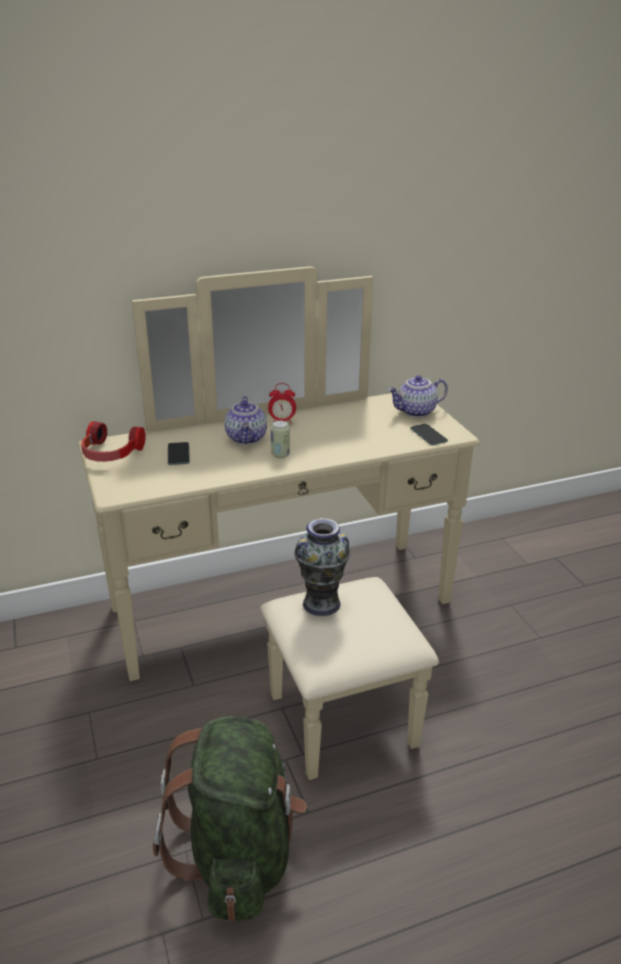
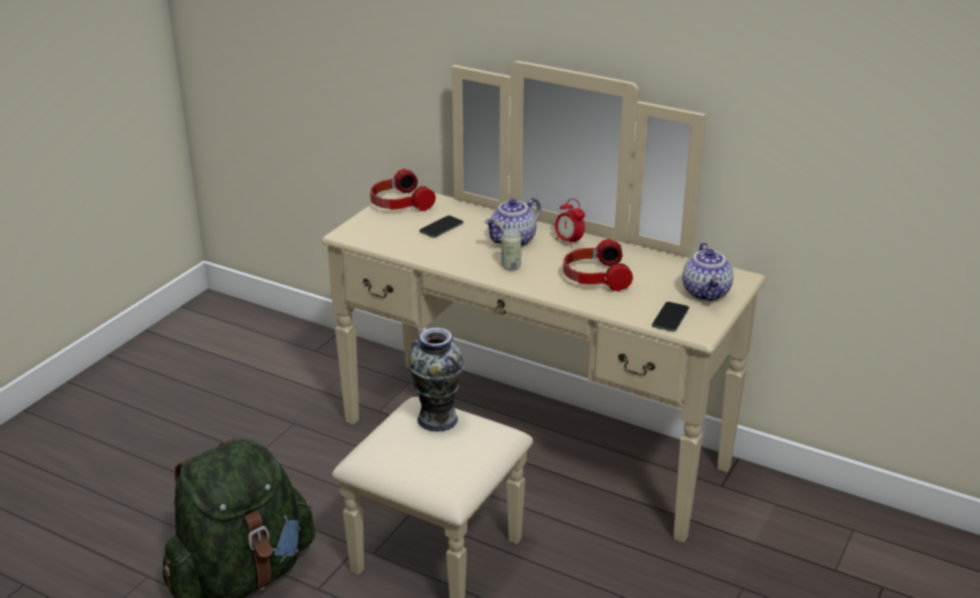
camera: 50 degrees right, 0 degrees up
teapot [388,375,448,418] -> teapot turned 120 degrees counterclockwise [682,243,733,301]
none -> headphones [563,239,633,292]

